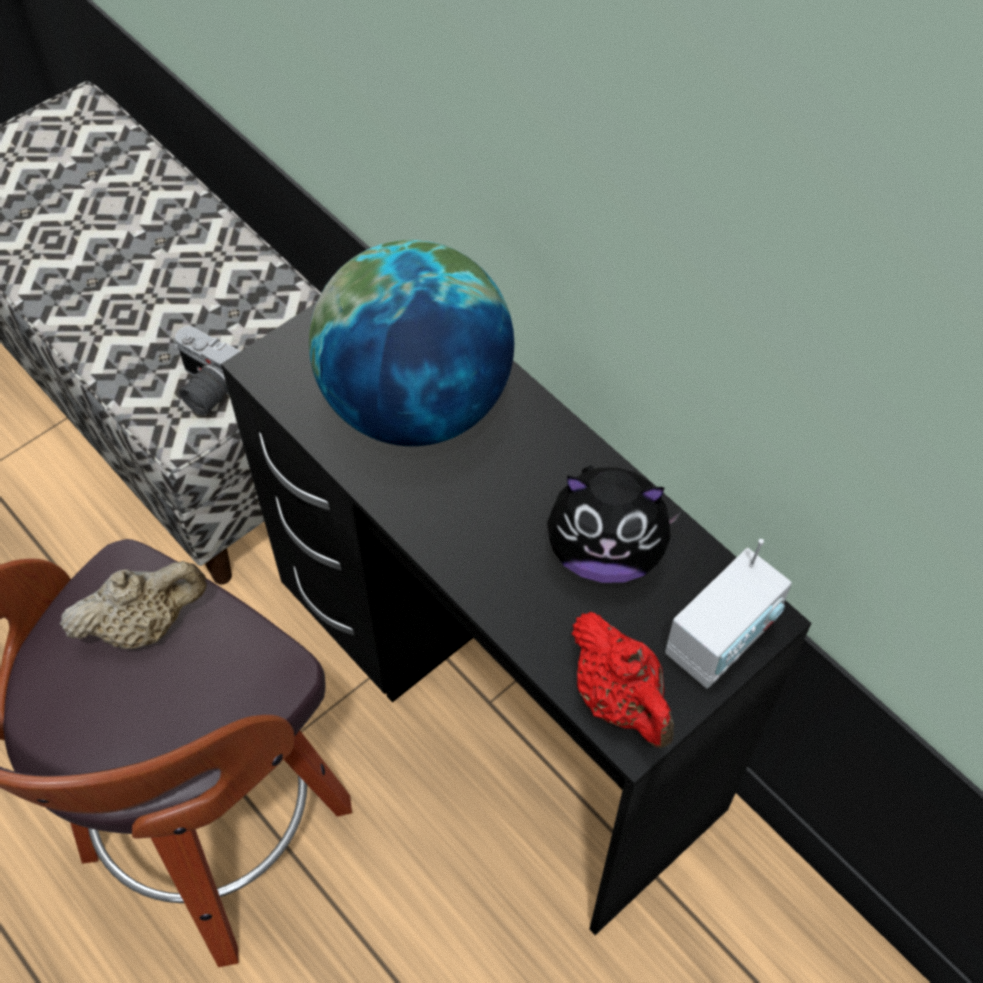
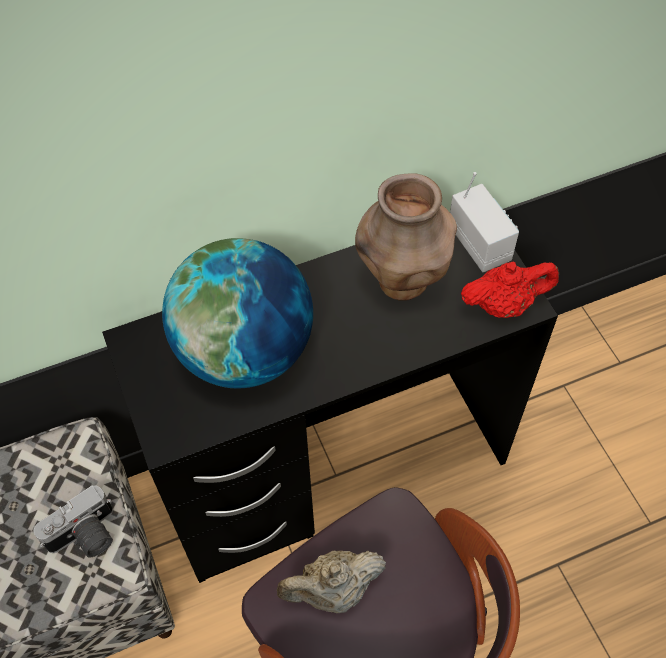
camera: 70 degrees left, 0 degrees up
beige teapot [60,561,207,649] -> beige teapot turned 105 degrees counterclockwise [277,551,386,613]
plush toy [547,465,682,583] -> brown vase [355,173,457,301]

